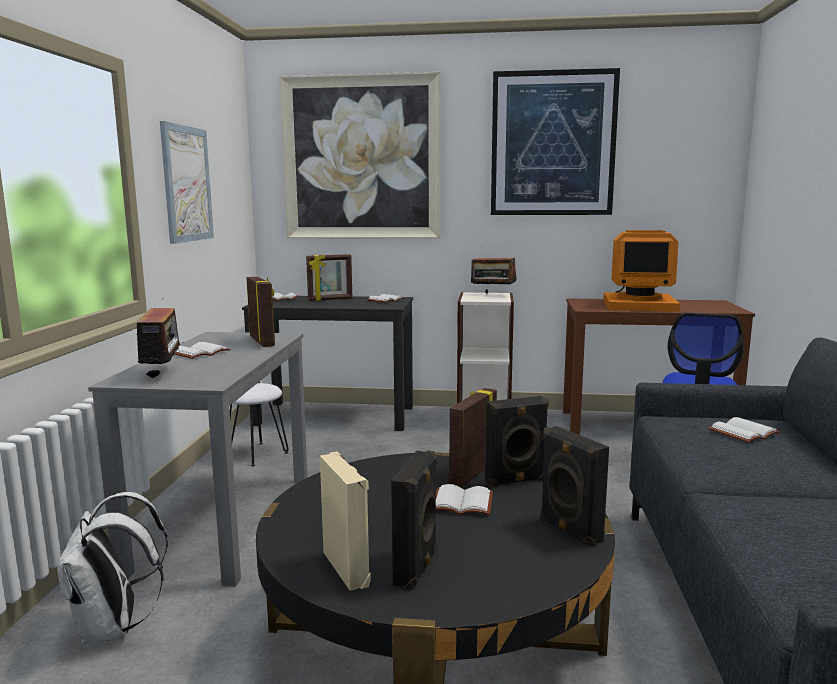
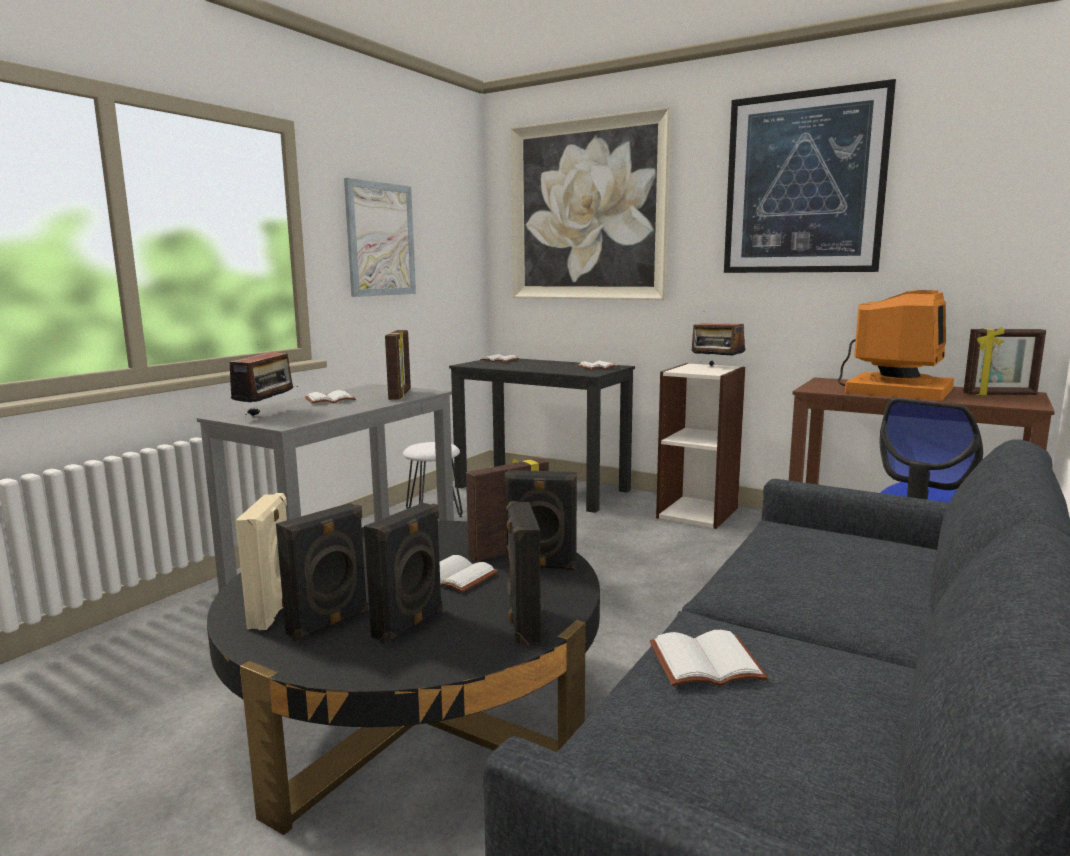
camera: 25 degrees right, 0 degrees up
white backpack [57,492,168,646] -> none
picture frame [306,254,352,301] -> picture frame moved to [963,327,1046,396]
monitor [603,230,680,312] -> monitor turned 90 degrees counterclockwise [838,290,954,401]
white book [708,417,780,443] -> white book moved to [650,630,768,686]
none -> black speaker [364,503,443,644]

